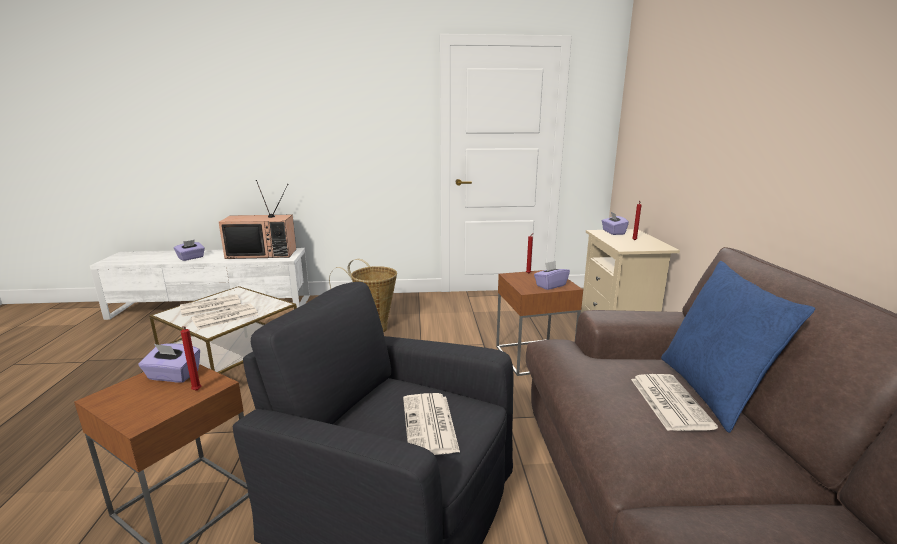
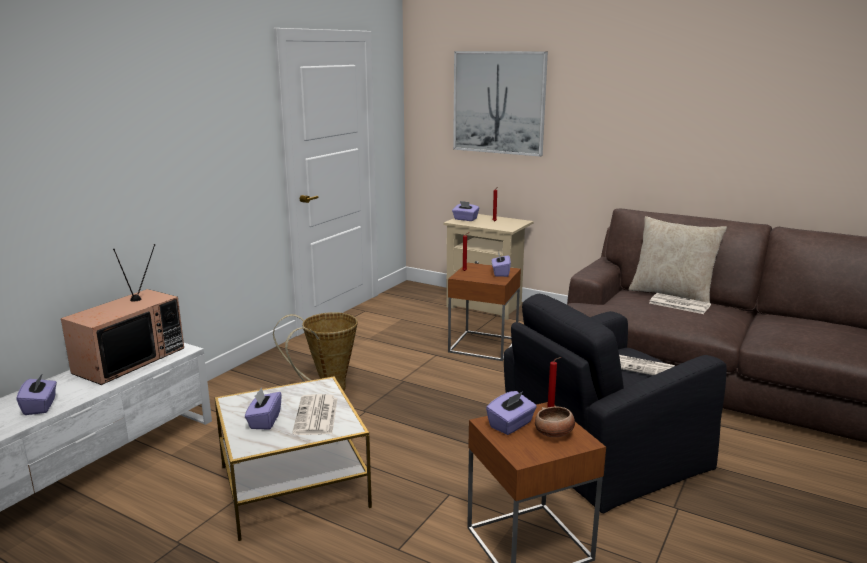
camera: 55 degrees left, 0 degrees up
newspaper [180,295,241,317] -> purple tissue box [245,388,282,430]
blue pillow [661,261,815,433] -> beige pillow [629,216,727,303]
none -> picture [453,51,548,157]
none -> bowl [535,406,575,437]

